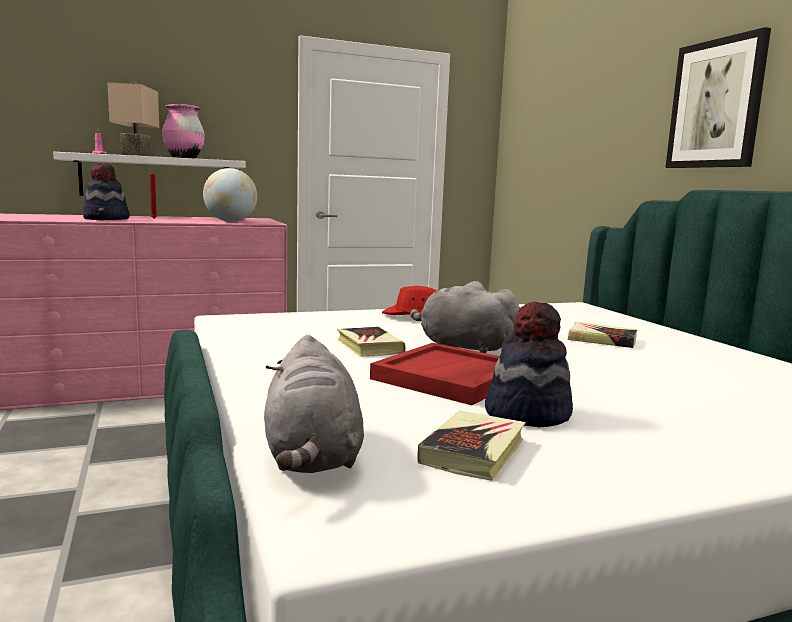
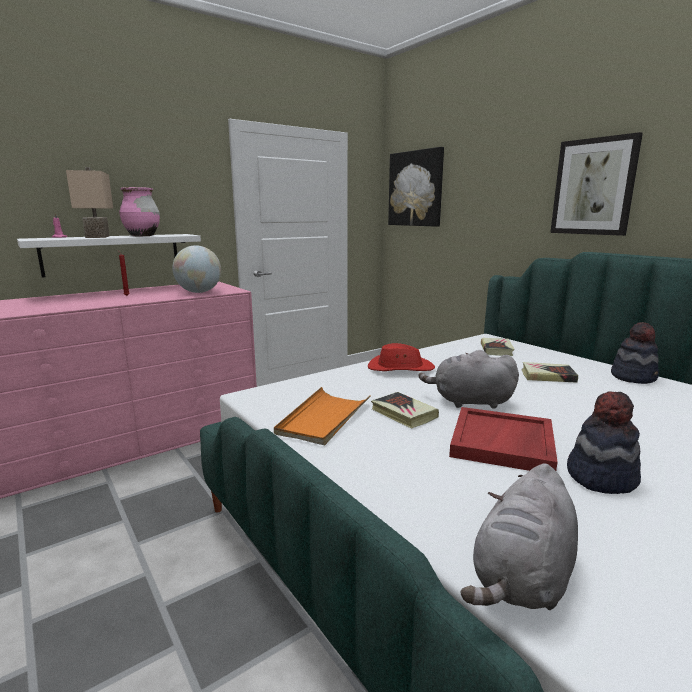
camera: 15 degrees left, 5 degrees up
hat [83,163,130,220] -> hat moved to [611,322,659,384]
grey plush toy [264,335,364,473] -> grey plush toy turned 60 degrees clockwise [461,463,578,610]
book [418,411,526,481] -> book moved to [481,338,515,356]
none -> orange tray [274,387,371,445]
none -> picture [388,147,444,227]

